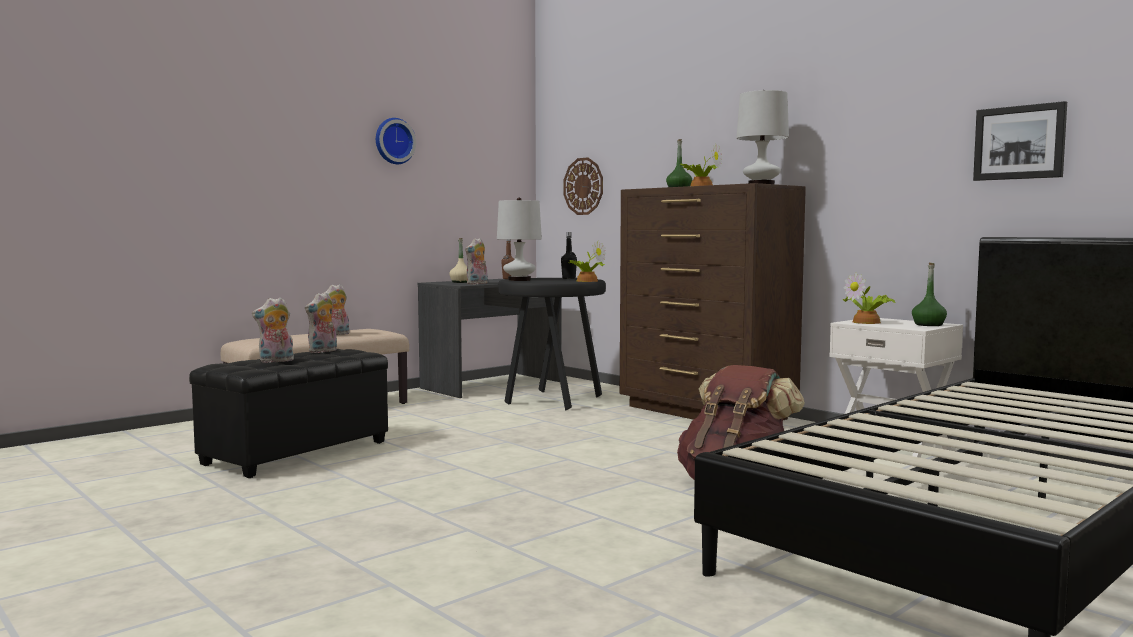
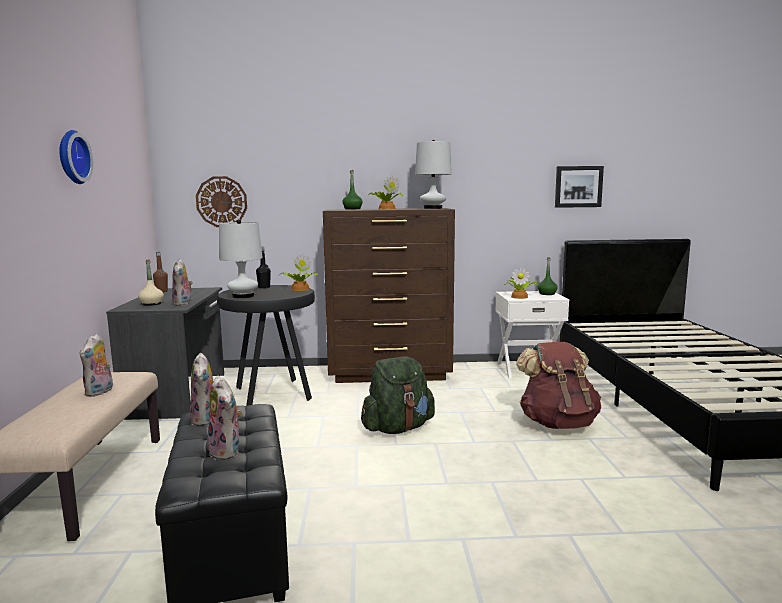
camera: 50 degrees left, 5 degrees up
plush toy [252,297,294,363] -> plush toy turned 45 degrees counterclockwise [207,375,242,460]
none -> green backpack [361,357,435,434]

